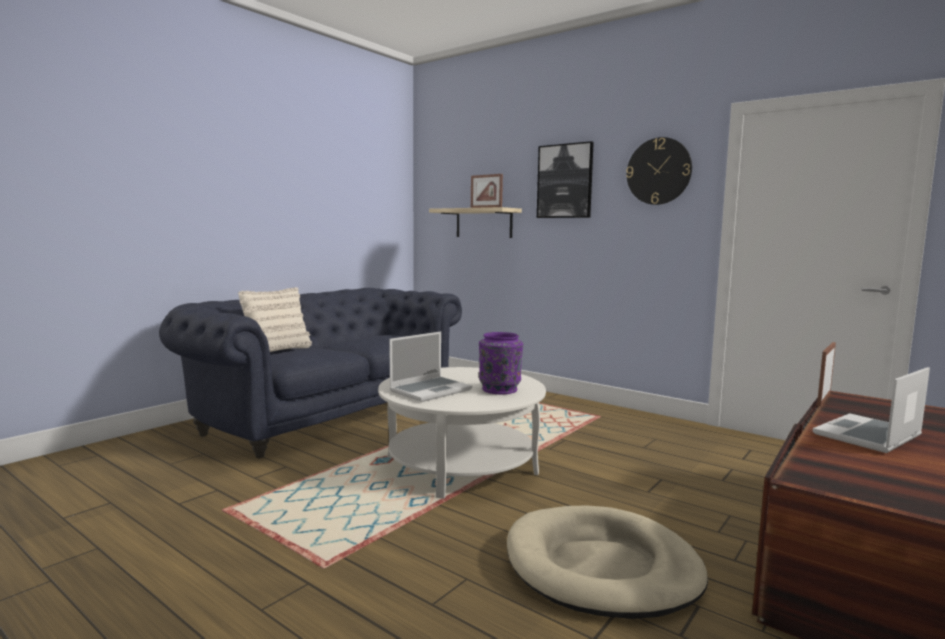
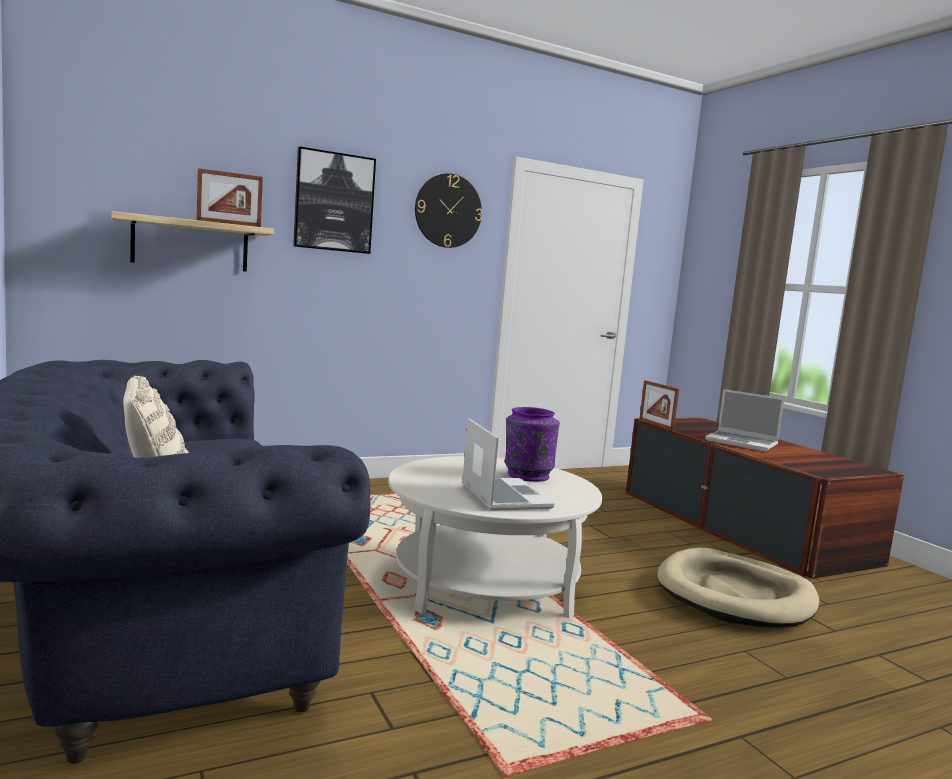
camera: 65 degrees left, 0 degrees up
laptop [813,367,930,453] -> laptop turned 45 degrees counterclockwise [705,389,784,452]

